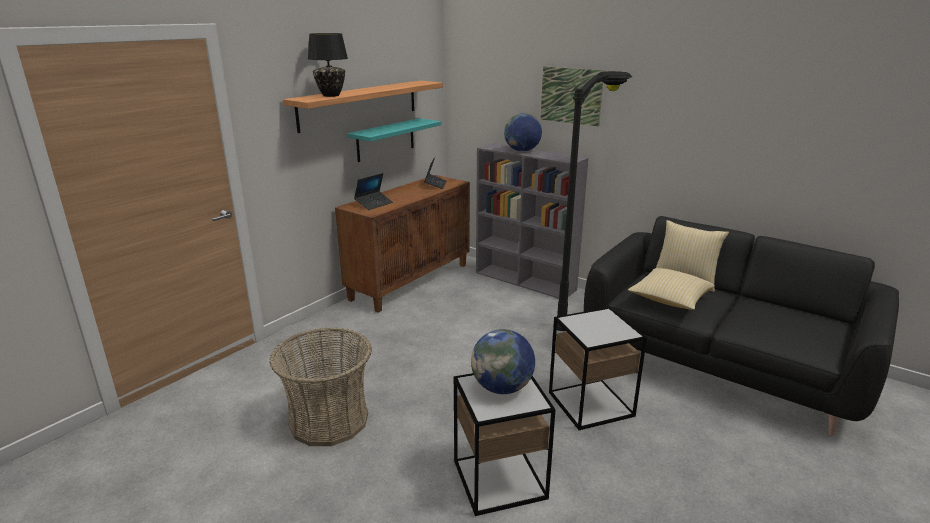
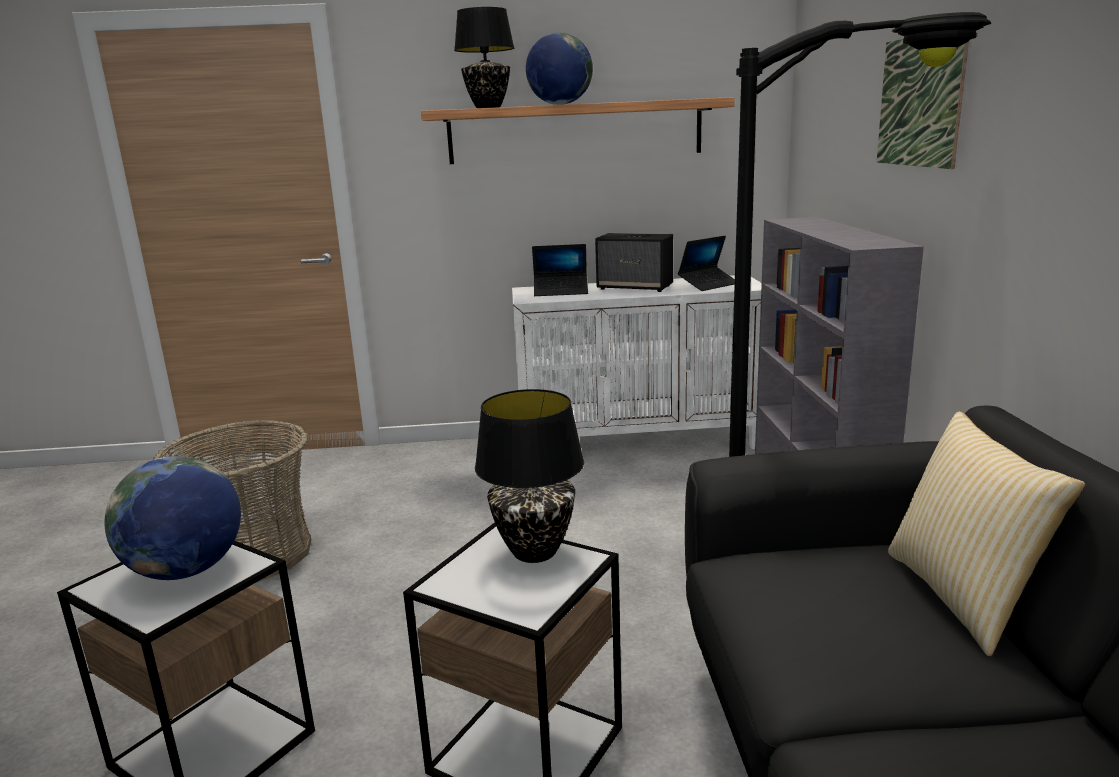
camera: 50 degrees right, 5 degrees down
brown cabinet [335,175,470,313] -> white cabinet [512,275,762,449]
turquoise shelf [347,118,441,162] -> none
globe [504,113,542,152] -> globe moved to [526,32,593,105]
pillow [628,268,715,310] -> none
none -> black table lamp [475,389,584,563]
none -> speaker [595,233,673,292]

